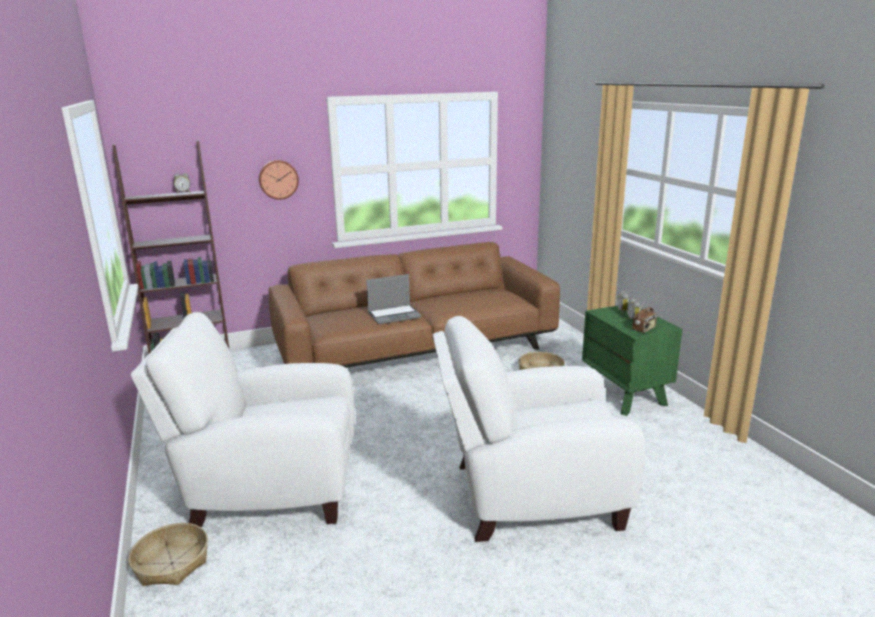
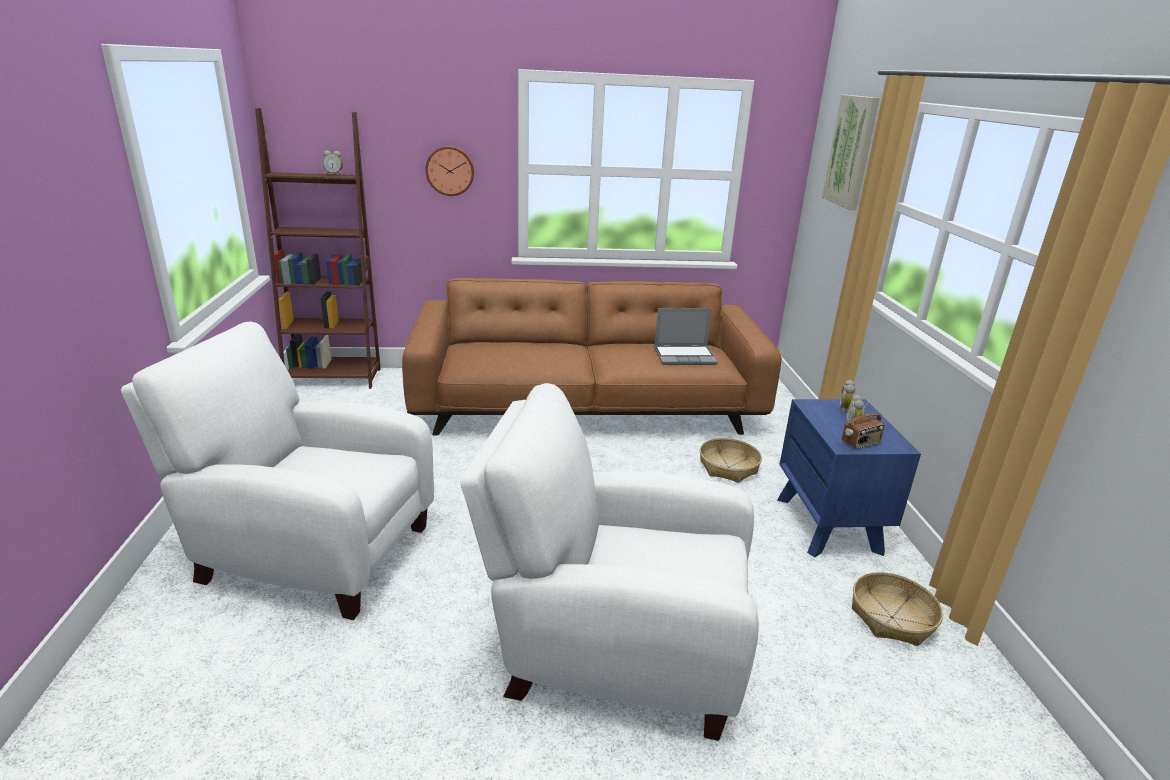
camera: 15 degrees right, 5 degrees up
basket [128,523,208,586] -> basket moved to [852,572,943,646]
laptop [366,274,421,324] -> laptop moved to [654,308,718,365]
green nightstand [582,306,683,416] -> blue nightstand [777,399,921,557]
none -> picture [822,94,880,210]

